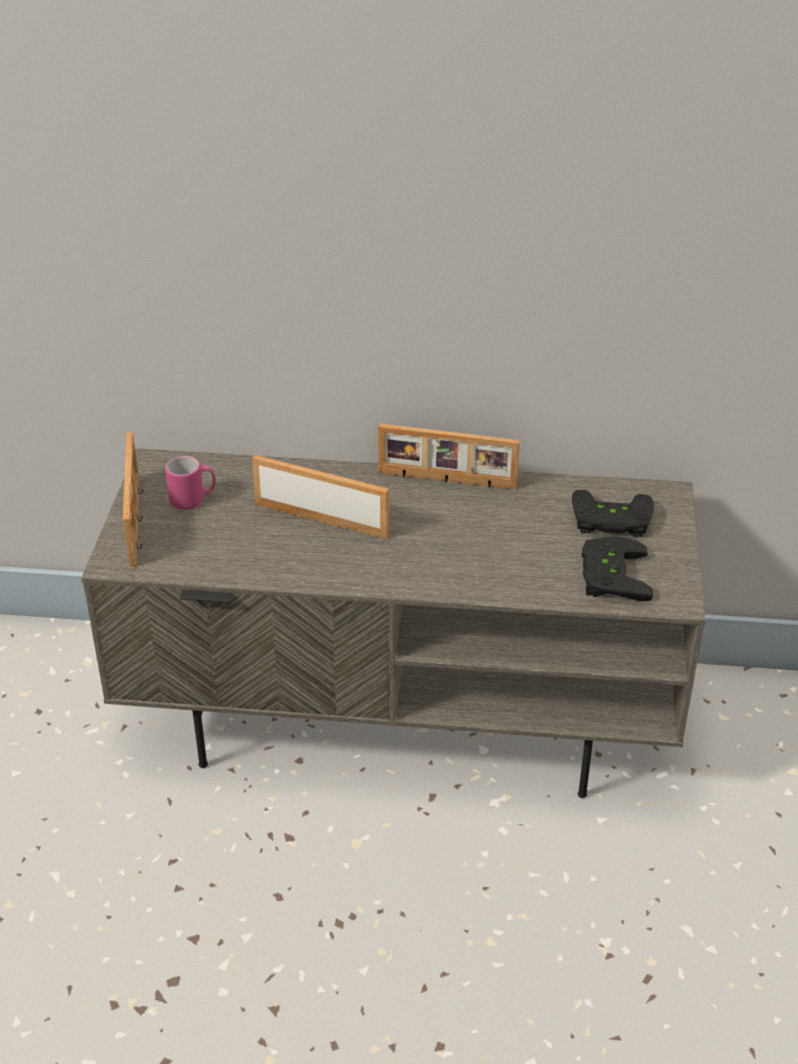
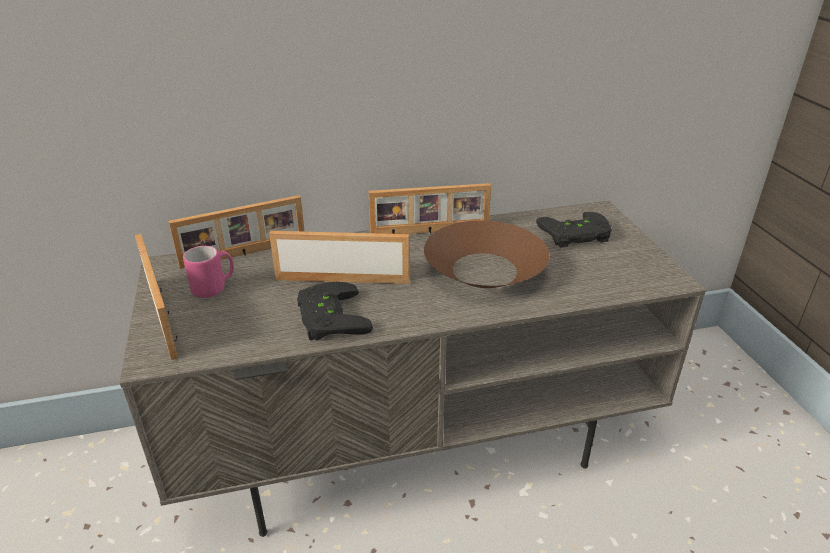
camera: 20 degrees left, 5 degrees down
black game controller [582,537,653,601] -> black game controller moved to [297,282,373,341]
none -> picture frame [169,195,305,269]
none -> brown bowl [424,220,549,288]

